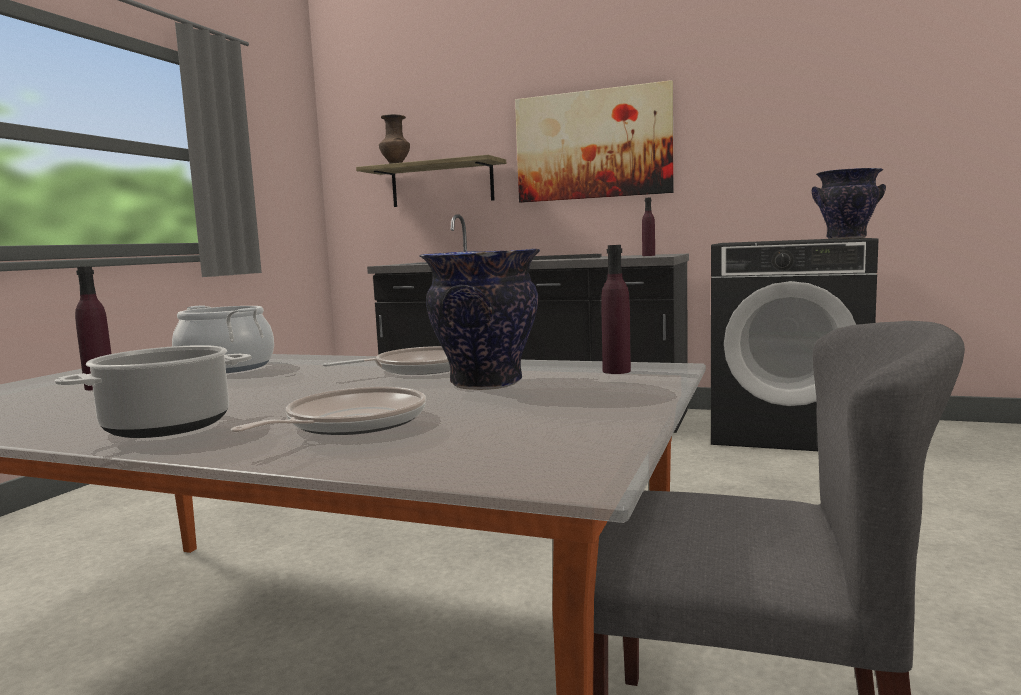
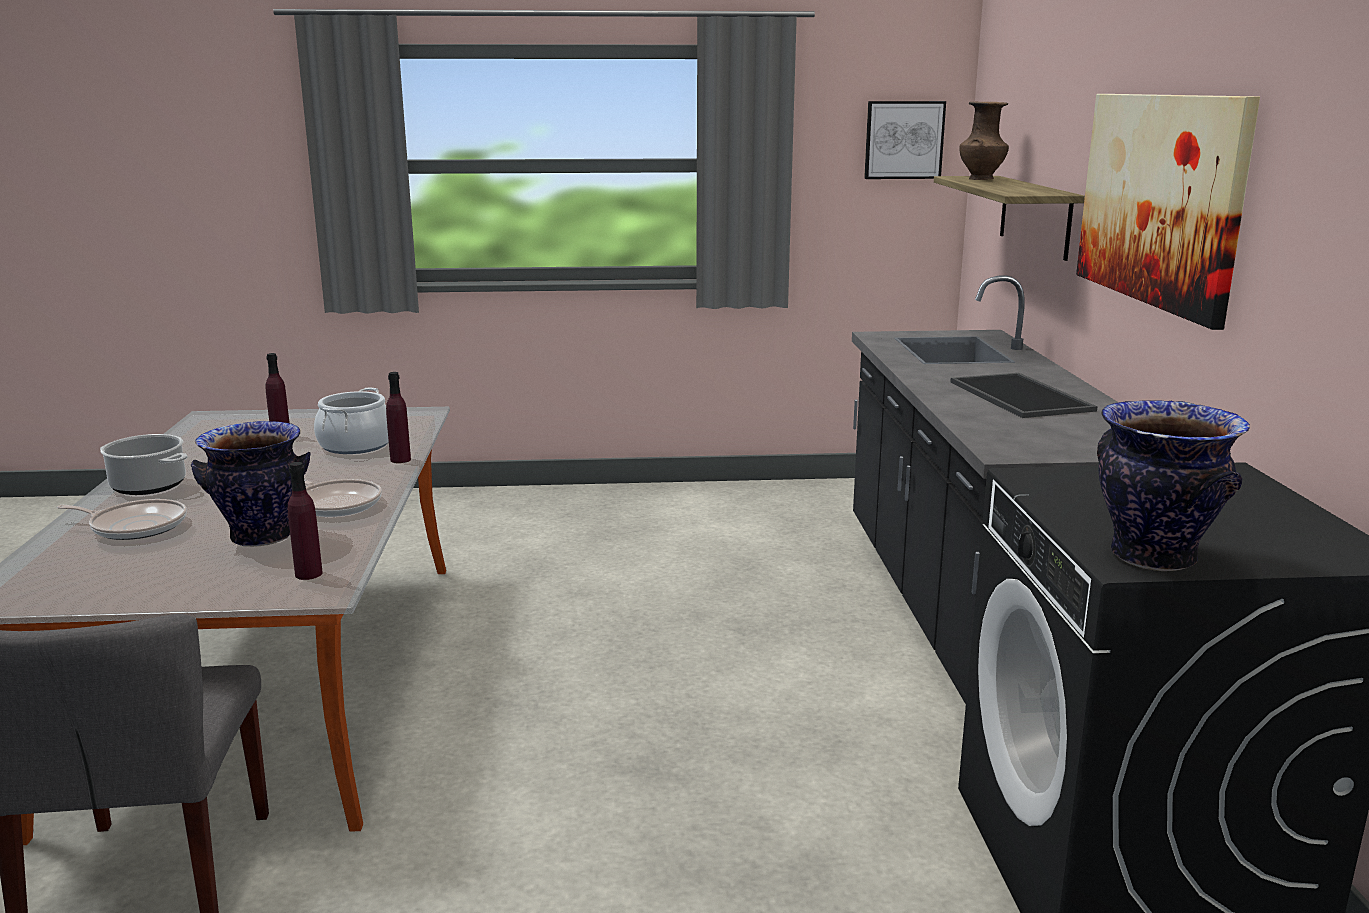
camera: 65 degrees right, 10 degrees up
purple bottle [642,198,655,256] -> purple bottle moved to [386,372,411,463]
none -> picture [864,101,946,179]

